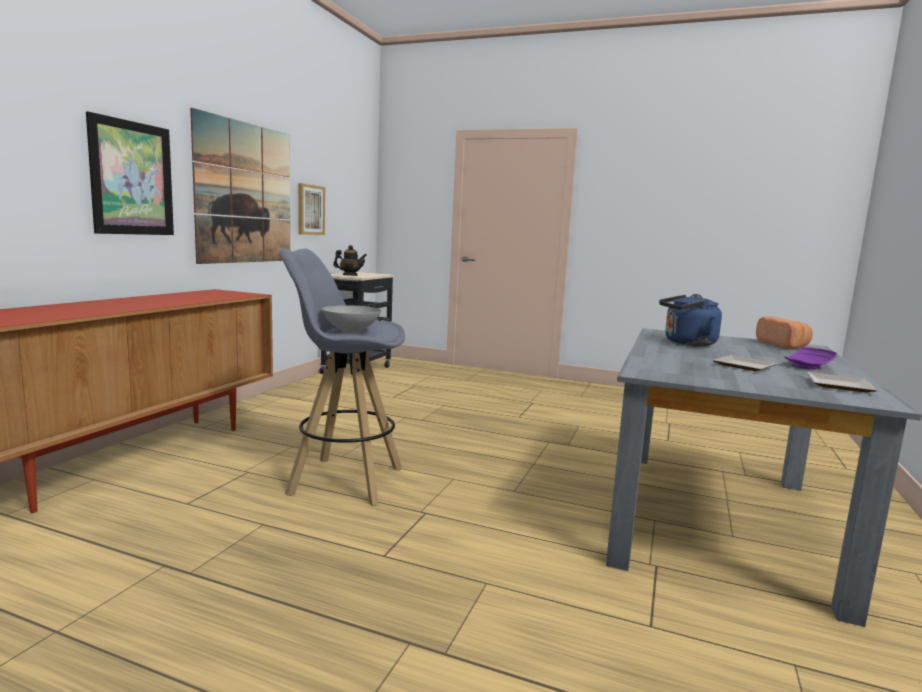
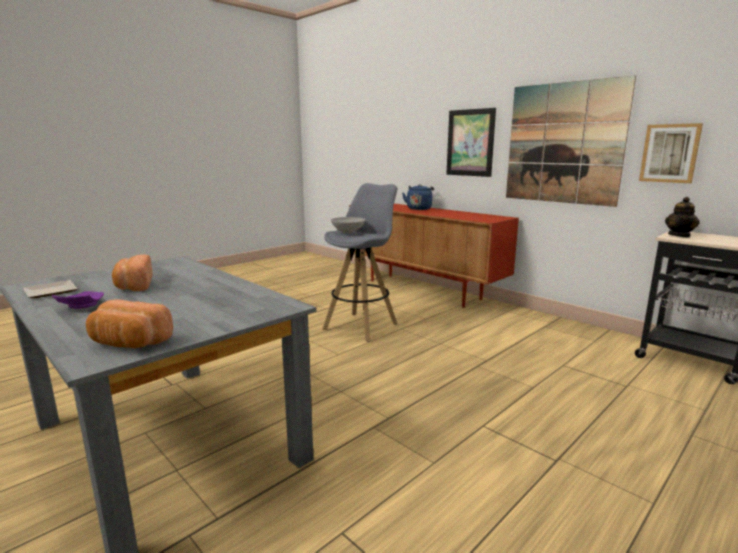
camera: 115 degrees right, 5 degrees up
blue kettle [659,294,722,346] -> blue kettle moved to [402,184,434,210]
plate [713,355,777,371] -> bread [112,254,152,291]

